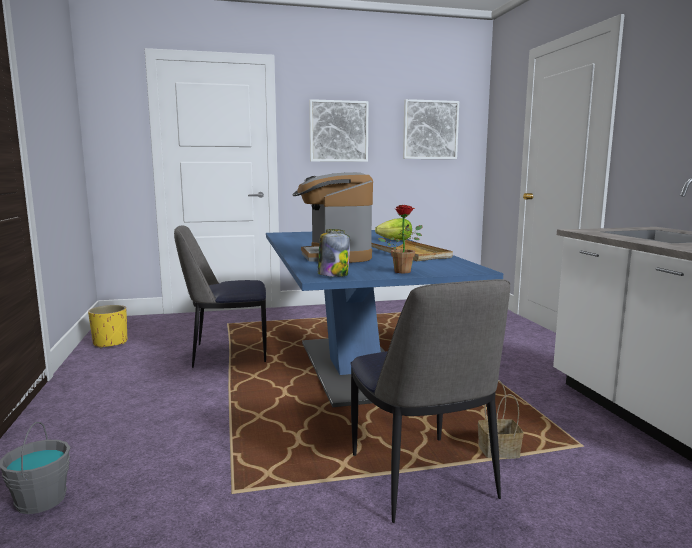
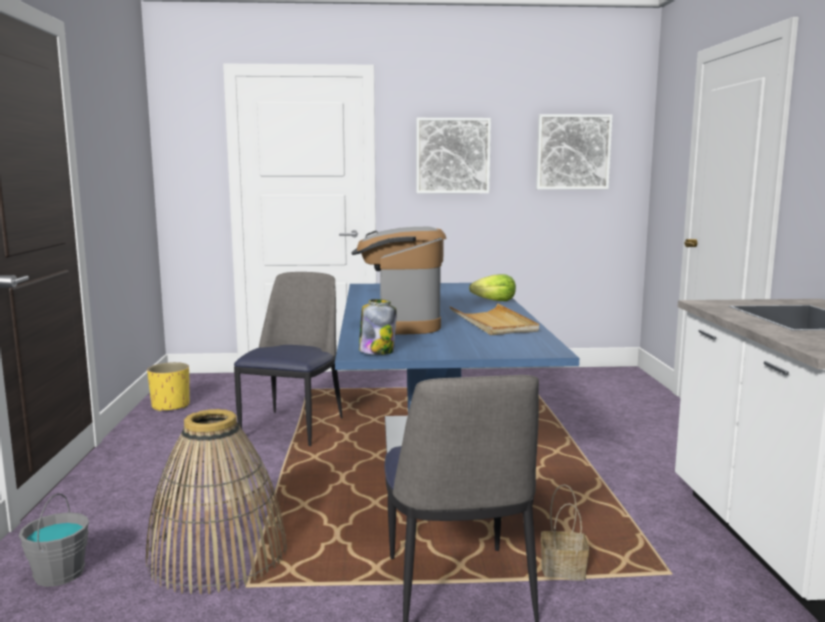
camera: 10 degrees right, 0 degrees up
chair [174,225,267,368] -> chair turned 105 degrees clockwise [234,272,343,446]
potted plant [378,204,422,273] -> none
none -> basket [146,409,287,594]

